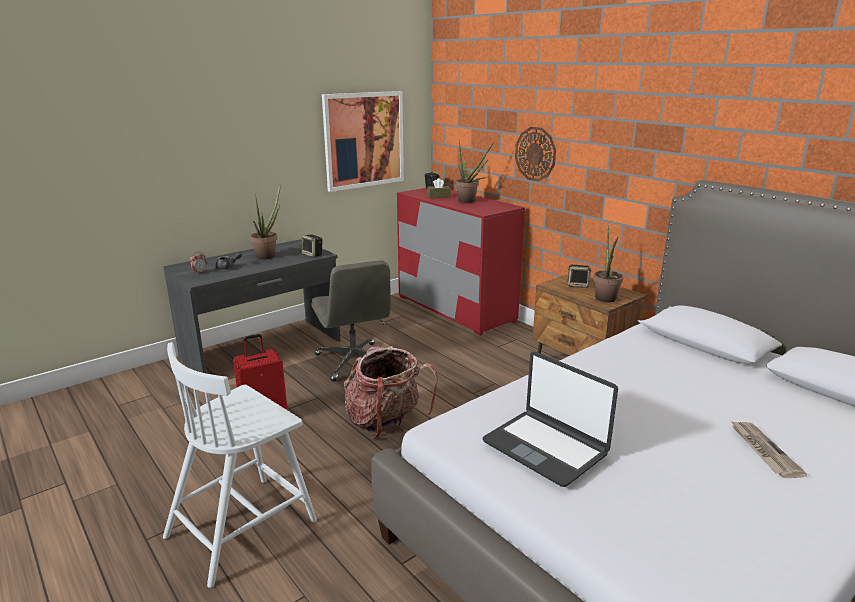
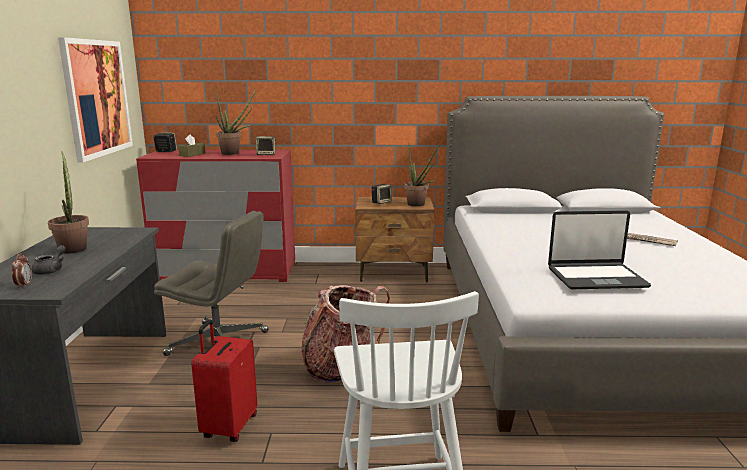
camera: 50 degrees left, 5 degrees down
speaker [302,234,322,257] -> speaker moved to [255,136,277,155]
wall clock [515,127,556,181] -> none

